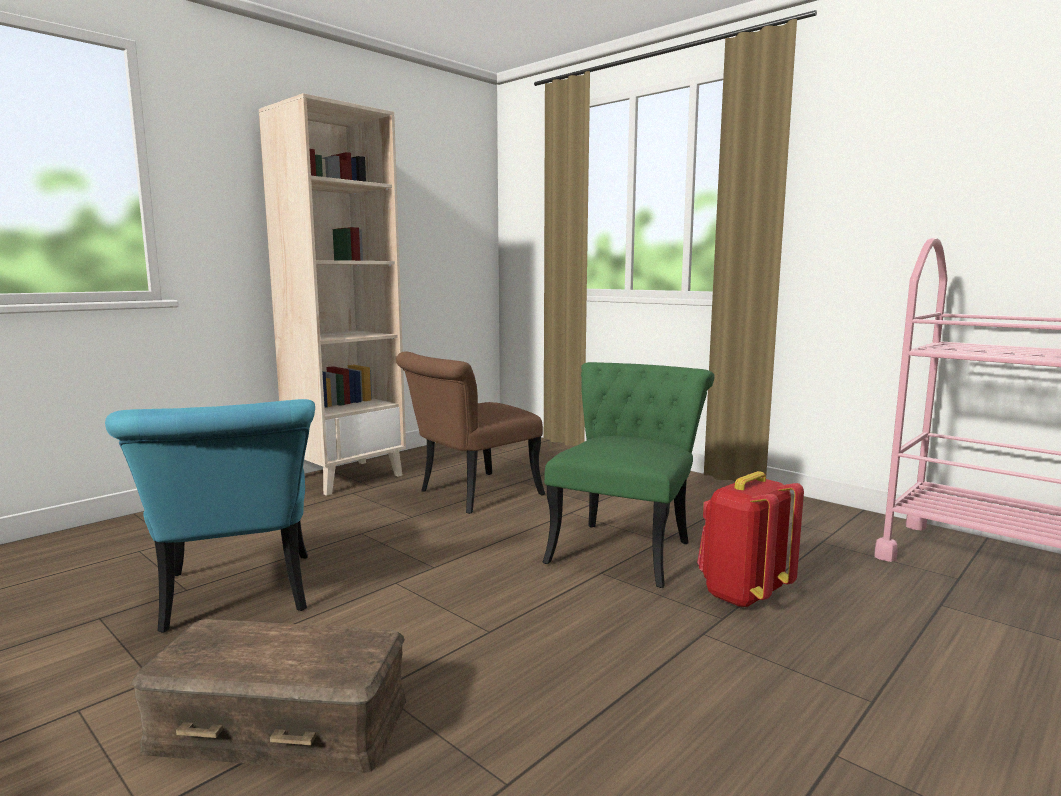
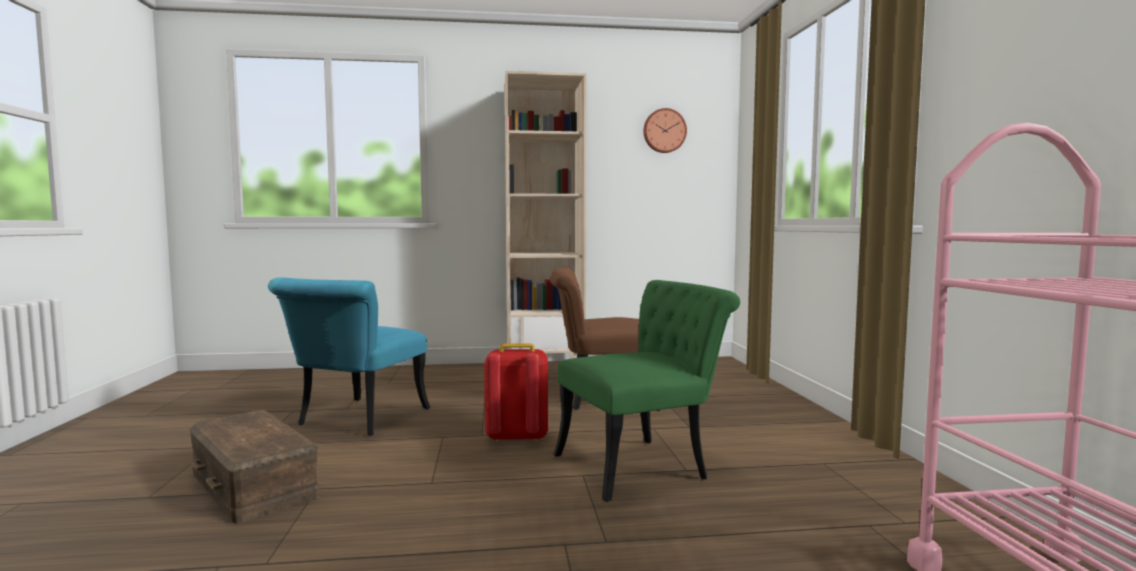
camera: 40 degrees right, 5 degrees down
red backpack [697,471,804,608] -> red backpack moved to [484,344,548,442]
none -> wall clock [643,108,687,153]

